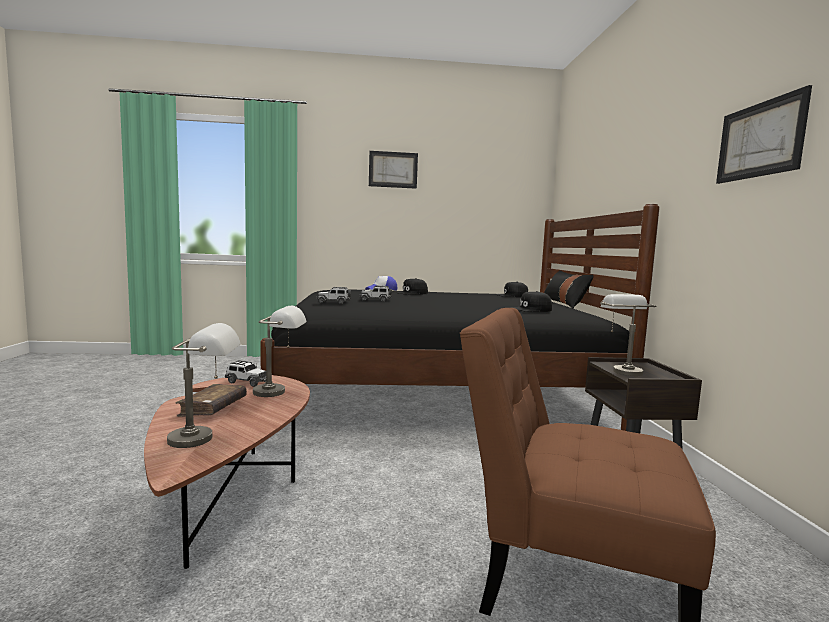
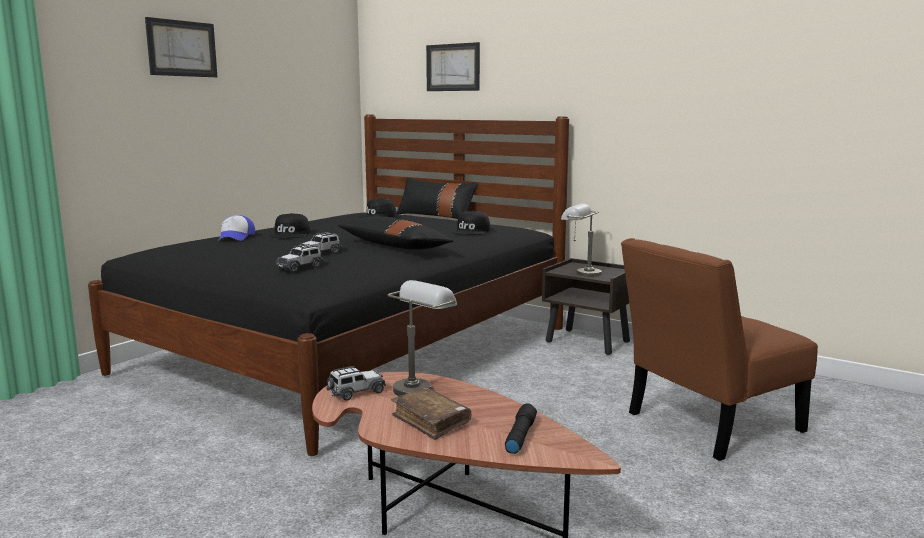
camera: 50 degrees left, 5 degrees up
grey table lamp [167,323,241,448] -> black flashlight [505,403,537,454]
picture [716,85,812,184] -> picture moved to [426,42,480,91]
none -> black pillow [337,217,454,250]

